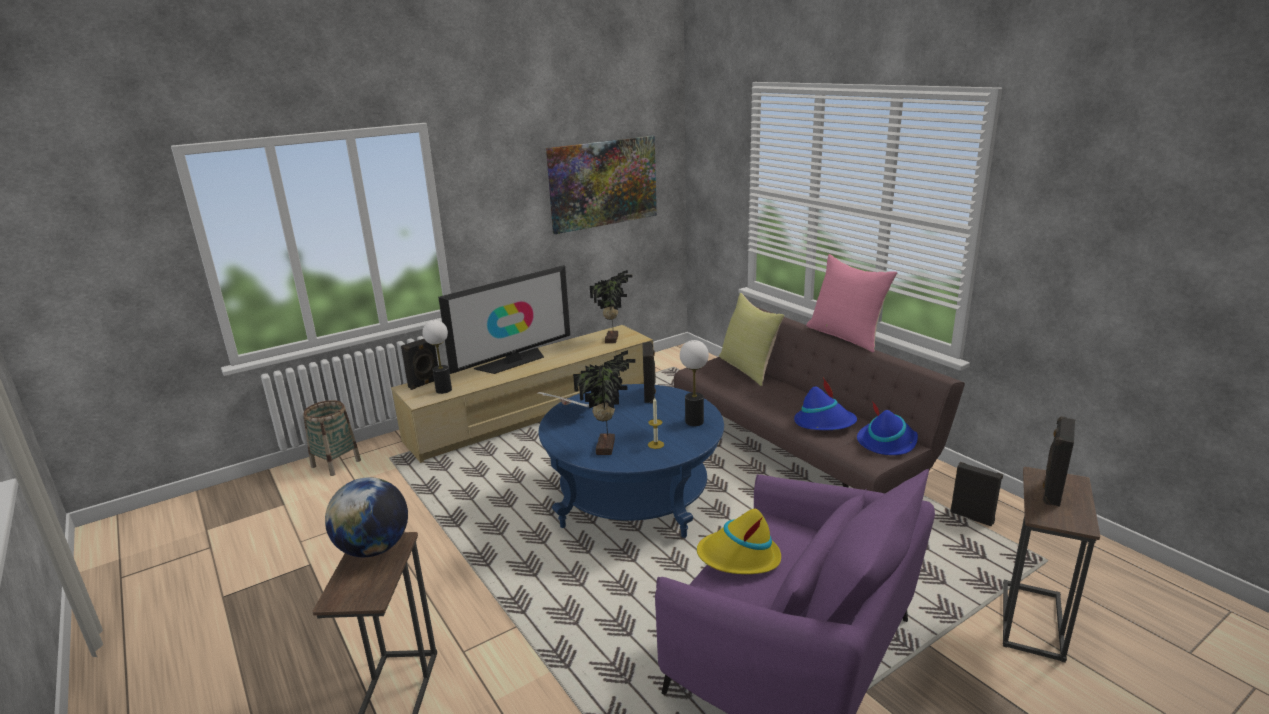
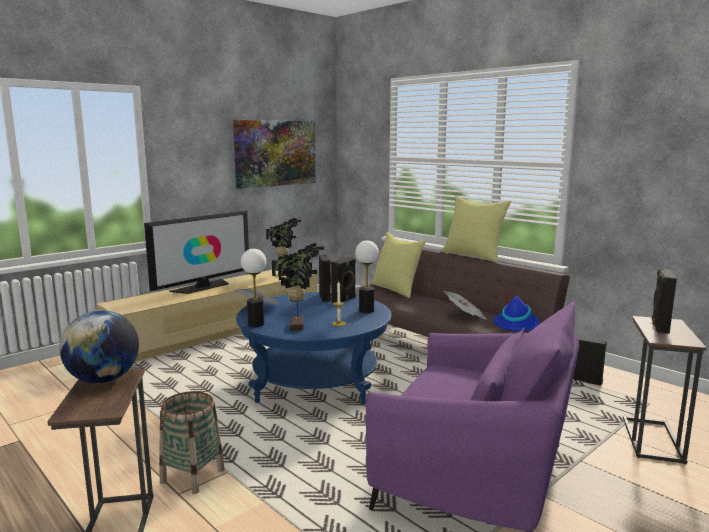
camera: 10 degrees left, 10 degrees down
basket [303,400,361,476] -> basket moved to [159,391,224,494]
black speaker [401,339,438,390] -> black speaker moved to [331,257,356,303]
table lamp [422,320,452,394] -> table lamp moved to [241,249,266,327]
yellow hat [697,509,781,574] -> none
blue hat [794,377,857,430] -> newspaper [444,291,487,320]
pink pillow [806,254,897,352] -> yellow pillow [441,196,511,262]

